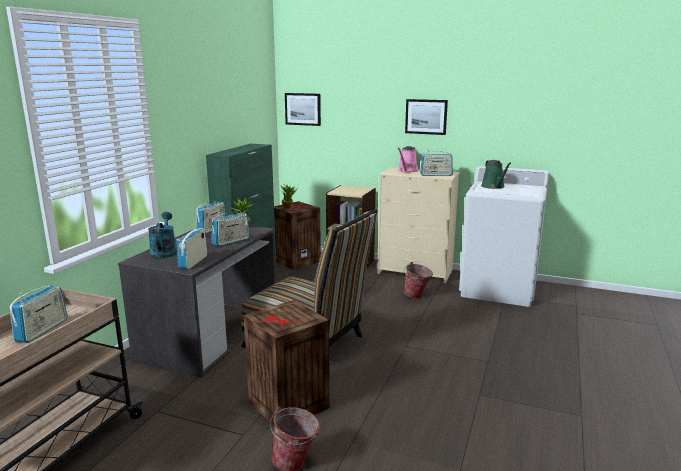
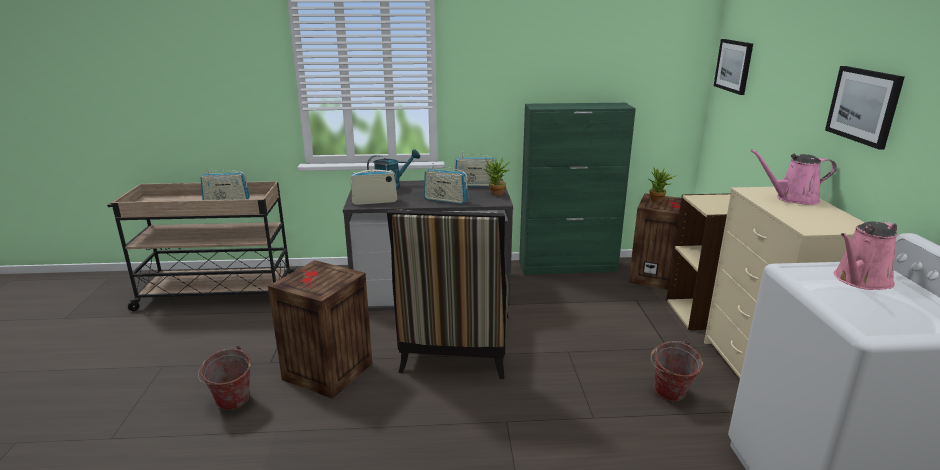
camera: 65 degrees right, 5 degrees up
radio [420,151,453,176] -> none
green watering can [481,160,511,189] -> pink watering can [834,221,897,290]

